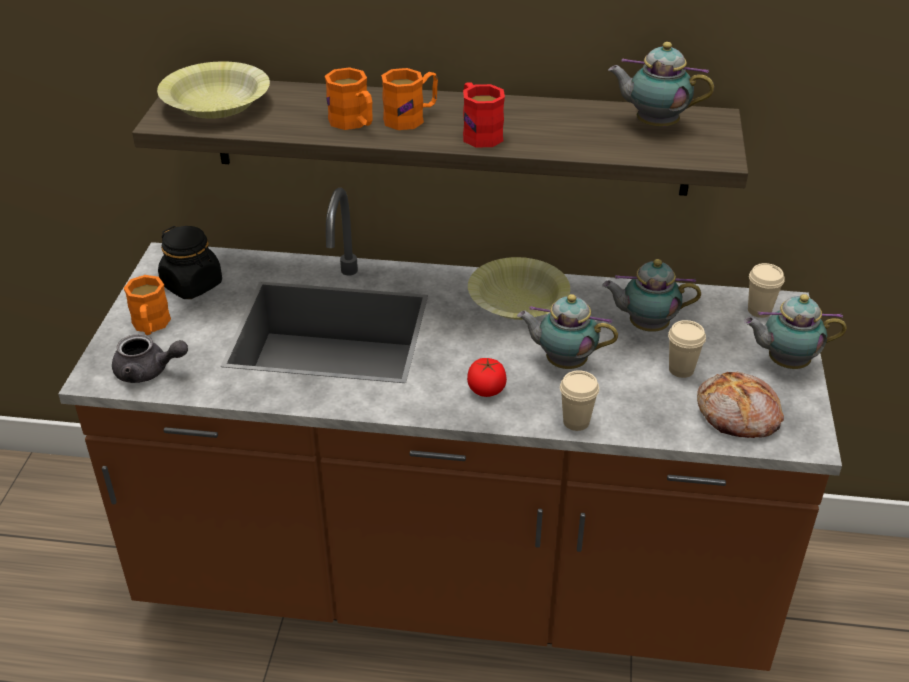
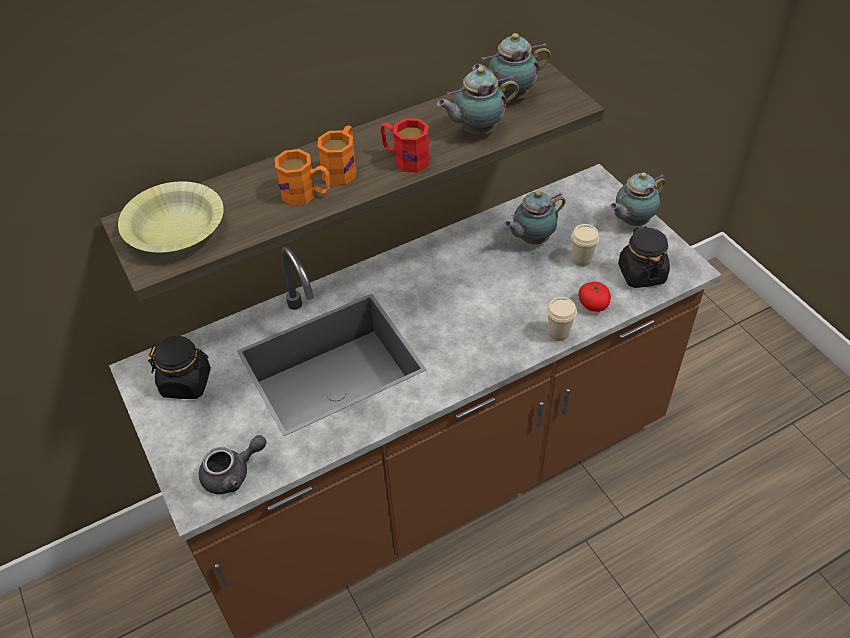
camera: 35 degrees left, 10 degrees up
orange mug [124,275,171,335] -> none
tomato [467,358,507,397] -> tomato moved to [578,282,611,312]
yellow bowl [468,257,570,320] -> none
teapot [517,294,618,369] -> teapot moved to [437,67,519,135]
bread [697,372,784,438] -> black jar [618,226,670,288]
beige cup [748,263,785,318] -> none

